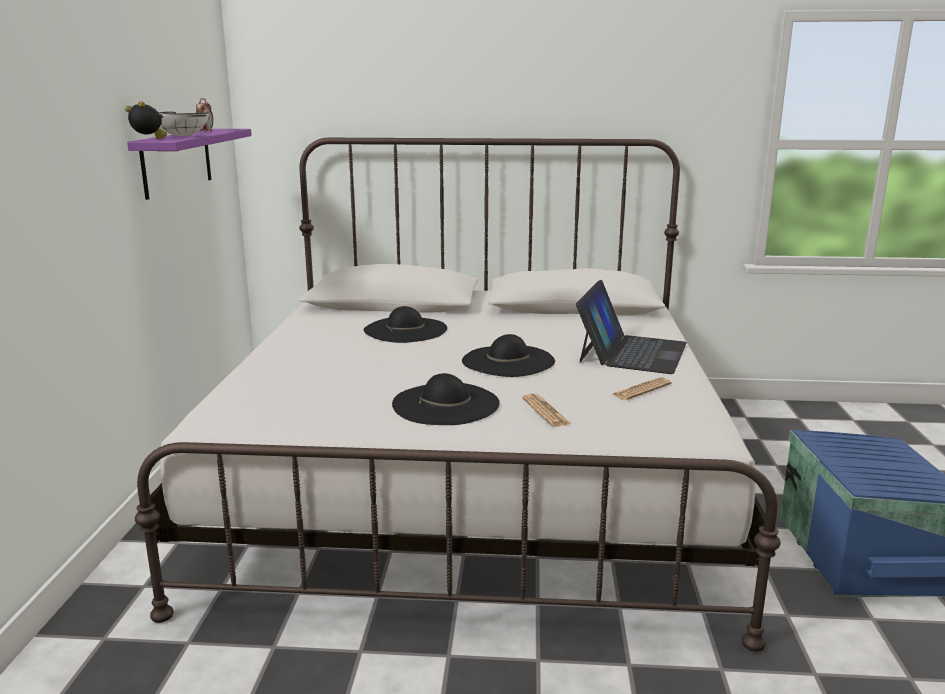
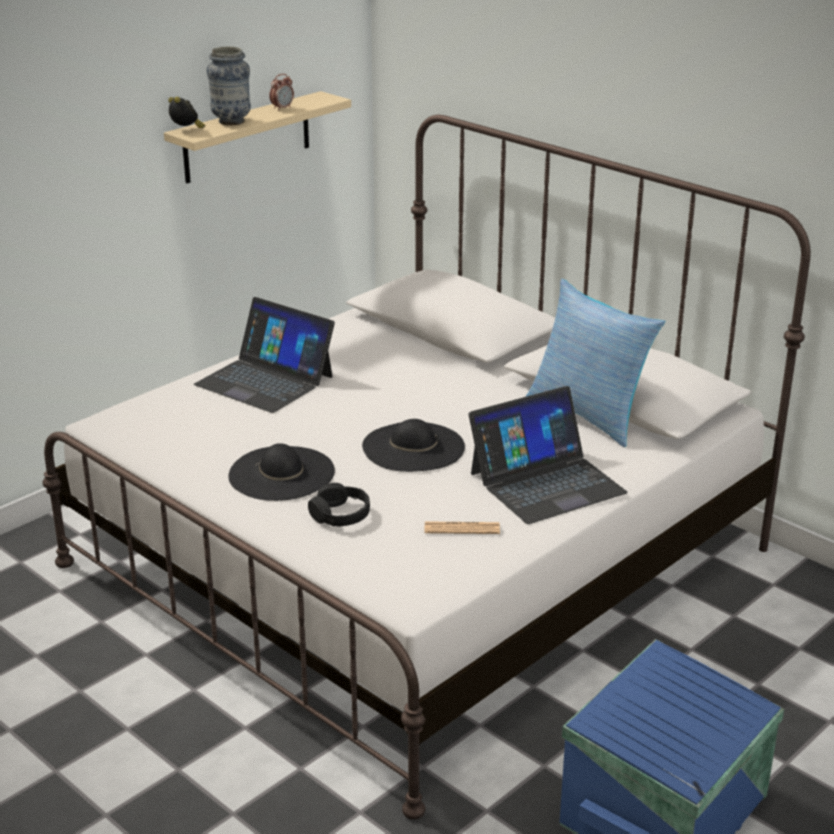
camera: 40 degrees right, 10 degrees up
purple shelf [127,129,252,200] -> beige shelf [164,91,351,184]
white bowl [158,112,209,136] -> vase [207,46,251,125]
black hat [364,306,447,343] -> none
newspaper [522,394,571,427] -> black headphones [308,483,370,526]
none -> laptop [194,297,335,413]
none -> pillow [526,279,665,447]

